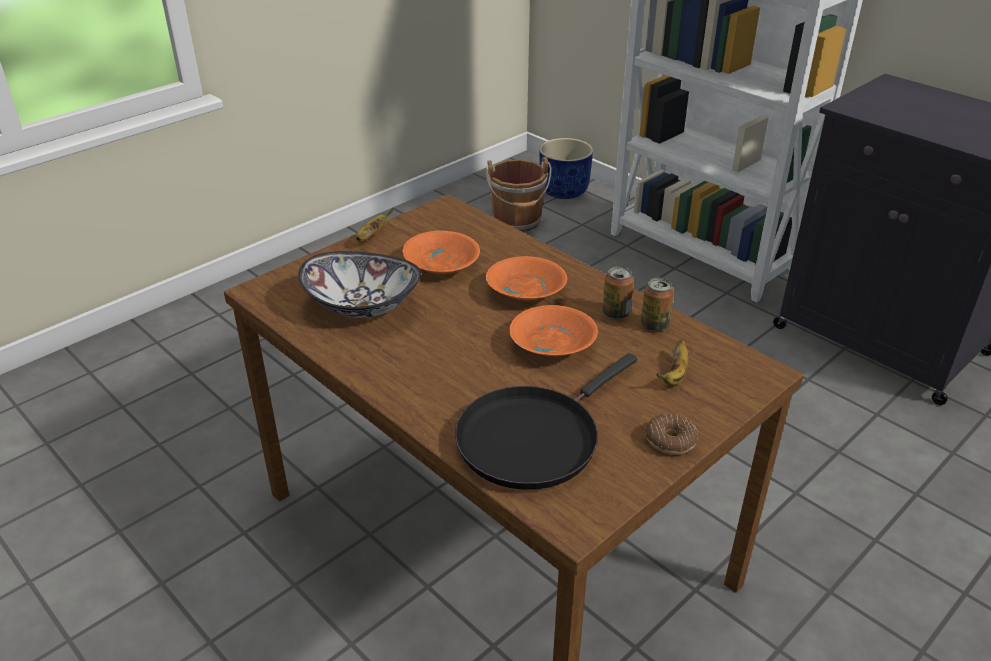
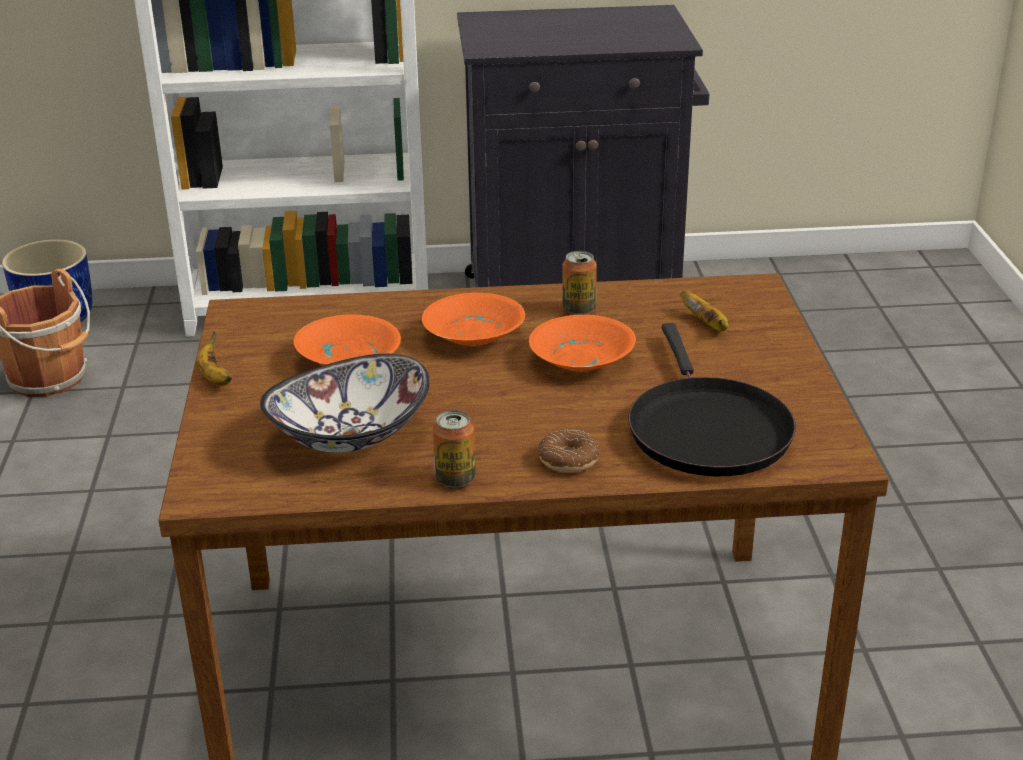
camera: 50 degrees left, 5 degrees down
can [641,278,674,331] -> can moved to [433,410,476,487]
donut [645,414,698,455] -> donut moved to [538,429,600,473]

